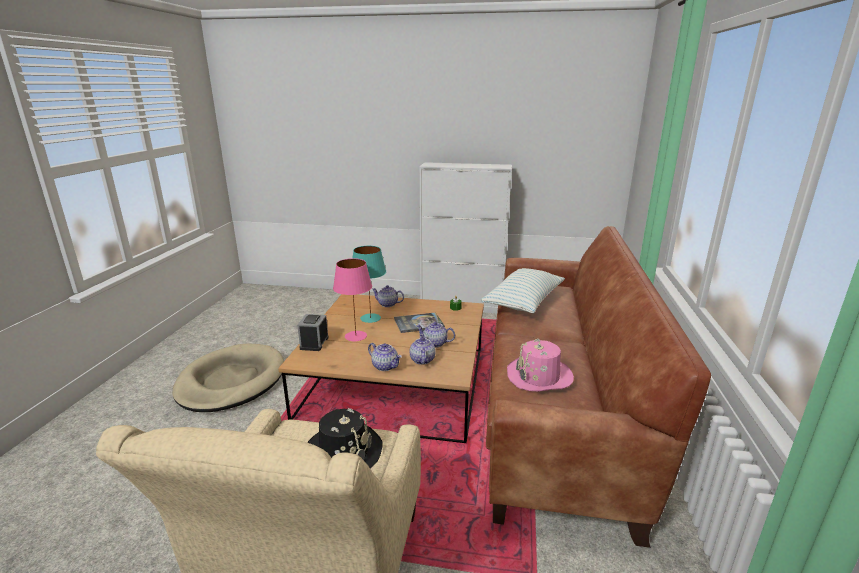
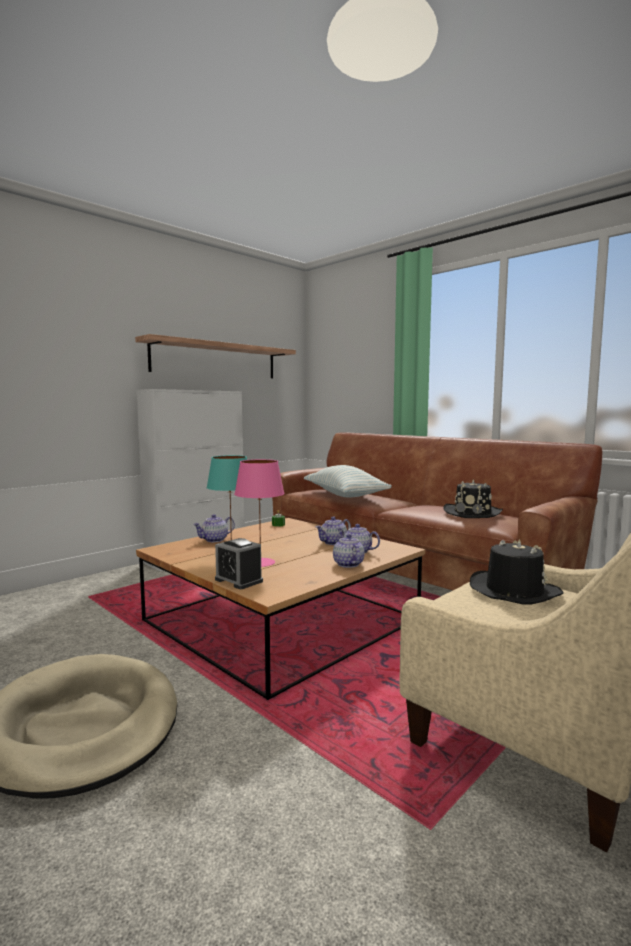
camera: 55 degrees left, 15 degrees down
teapot [368,343,402,371] -> teapot turned 90 degrees counterclockwise [333,534,365,568]
book [394,312,445,333] -> none
pink hat [507,339,574,391] -> black hat [443,479,503,518]
none -> shelf [135,334,296,378]

